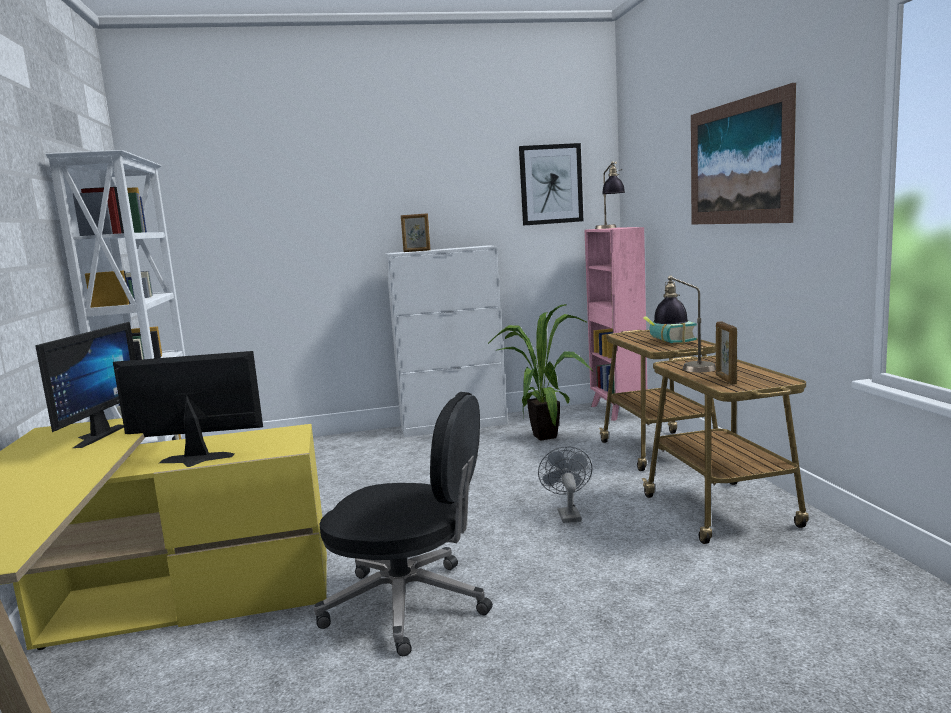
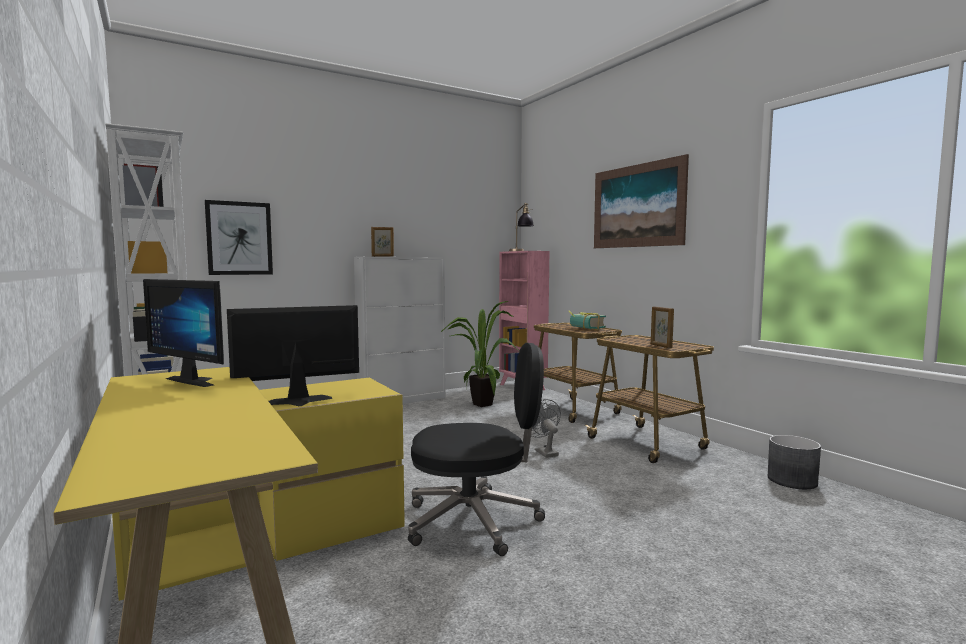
camera: 20 degrees left, 5 degrees down
monitor [35,322,136,448] -> monitor turned 135 degrees clockwise [143,279,224,387]
picture [519,143,583,226] -> picture moved to [205,200,273,275]
table lamp [653,275,716,372] -> none
none -> grey planter [768,435,821,489]

